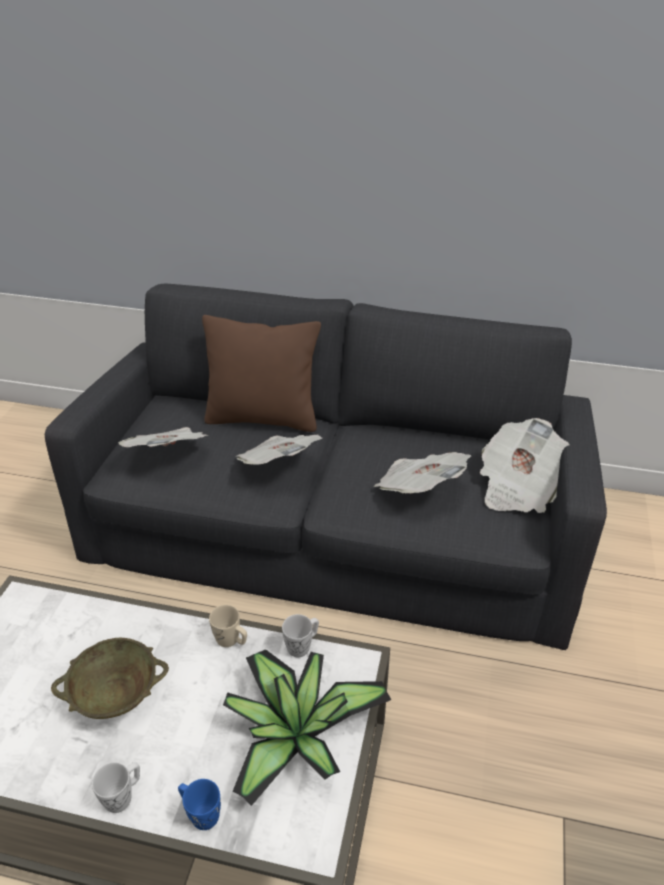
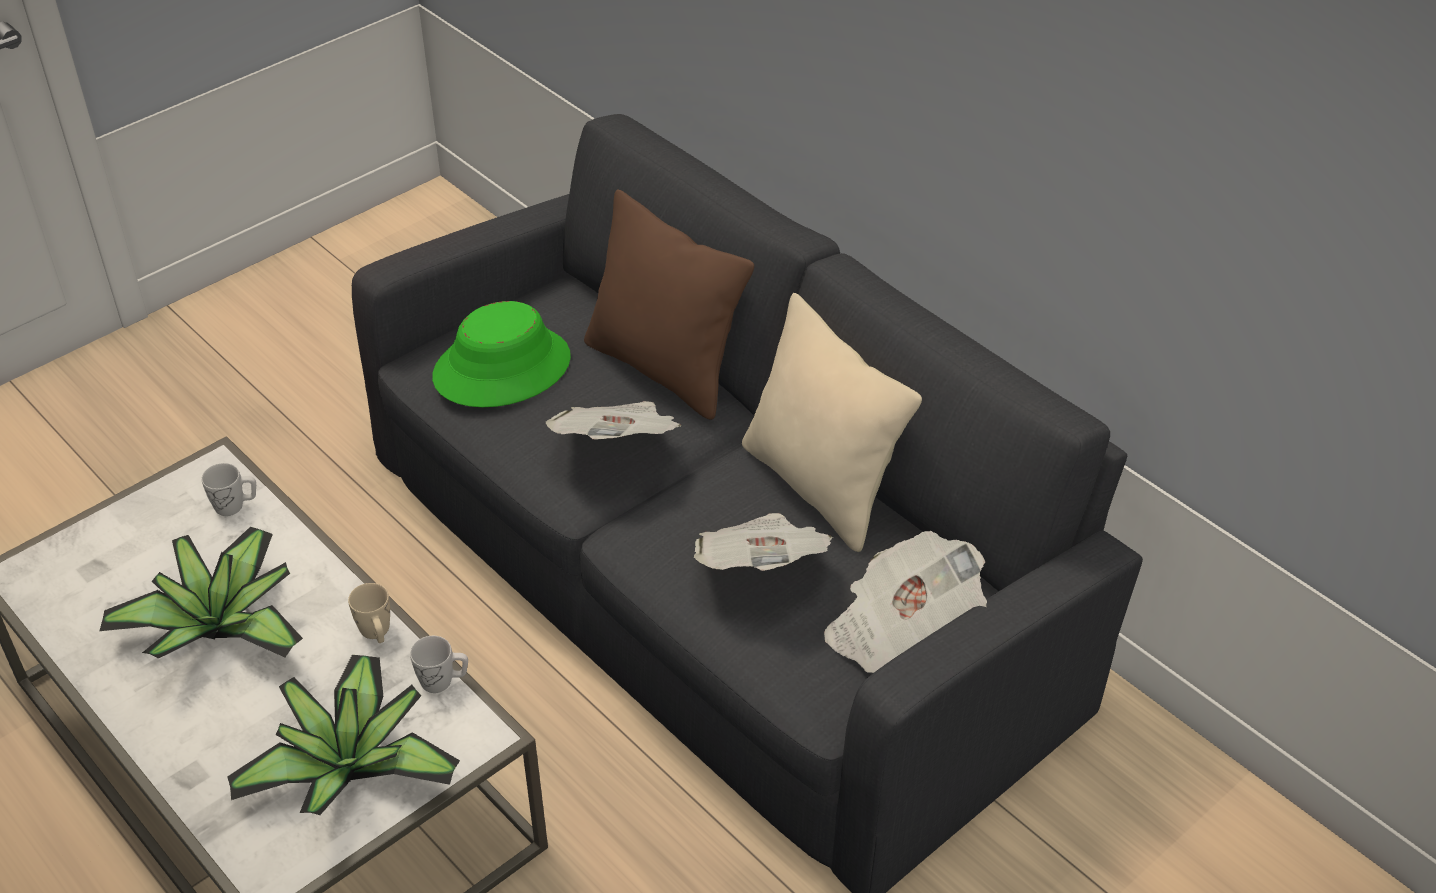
camera: 35 degrees right, 5 degrees up
beige bowl [51,638,169,719] -> potted plant [99,527,303,659]
white mug [92,762,140,813] -> white mug moved to [201,463,256,516]
newspaper [118,427,208,447] -> green hat [432,301,571,407]
blue mug [178,779,221,830] -> none
none -> beige pillow [742,293,922,552]

